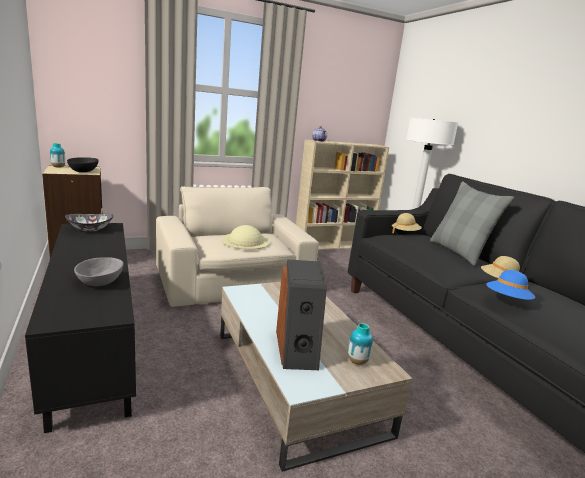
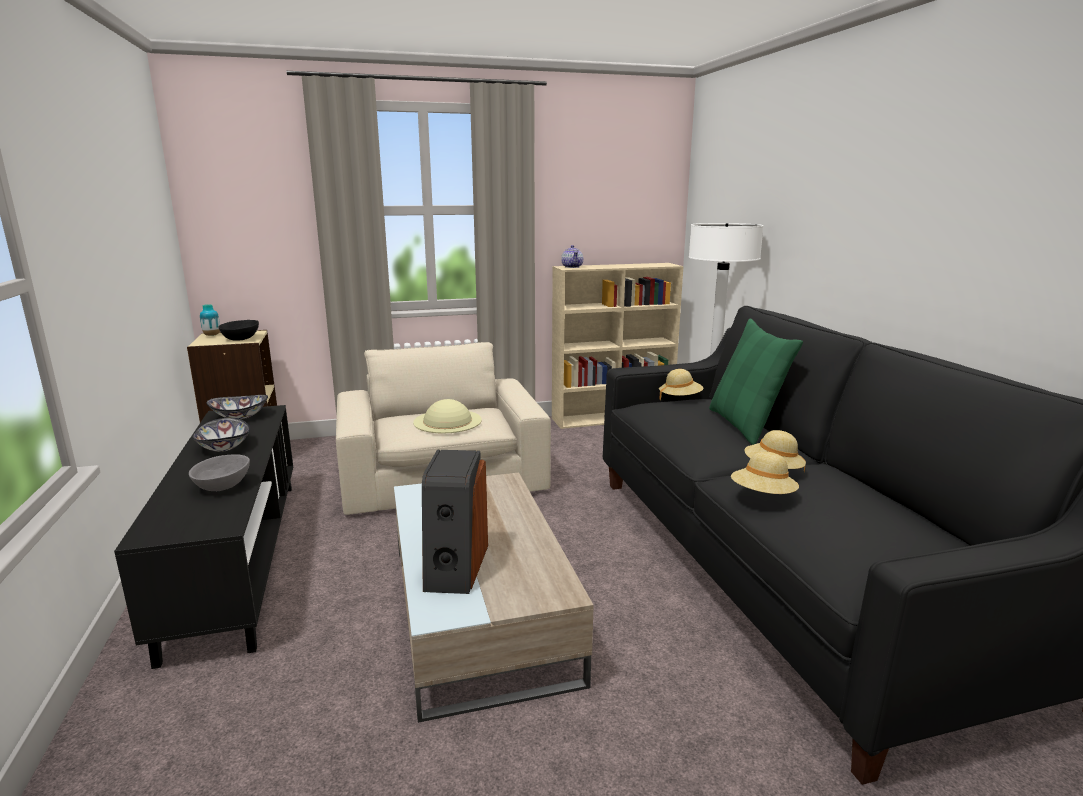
camera: 10 degrees right, 0 degrees up
vase [348,323,373,365] -> none
grey pillow [430,181,514,266] -> green pillow [709,318,803,445]
blue hat [486,270,535,300] -> beige hat [731,451,799,494]
none -> bowl [192,418,250,452]

